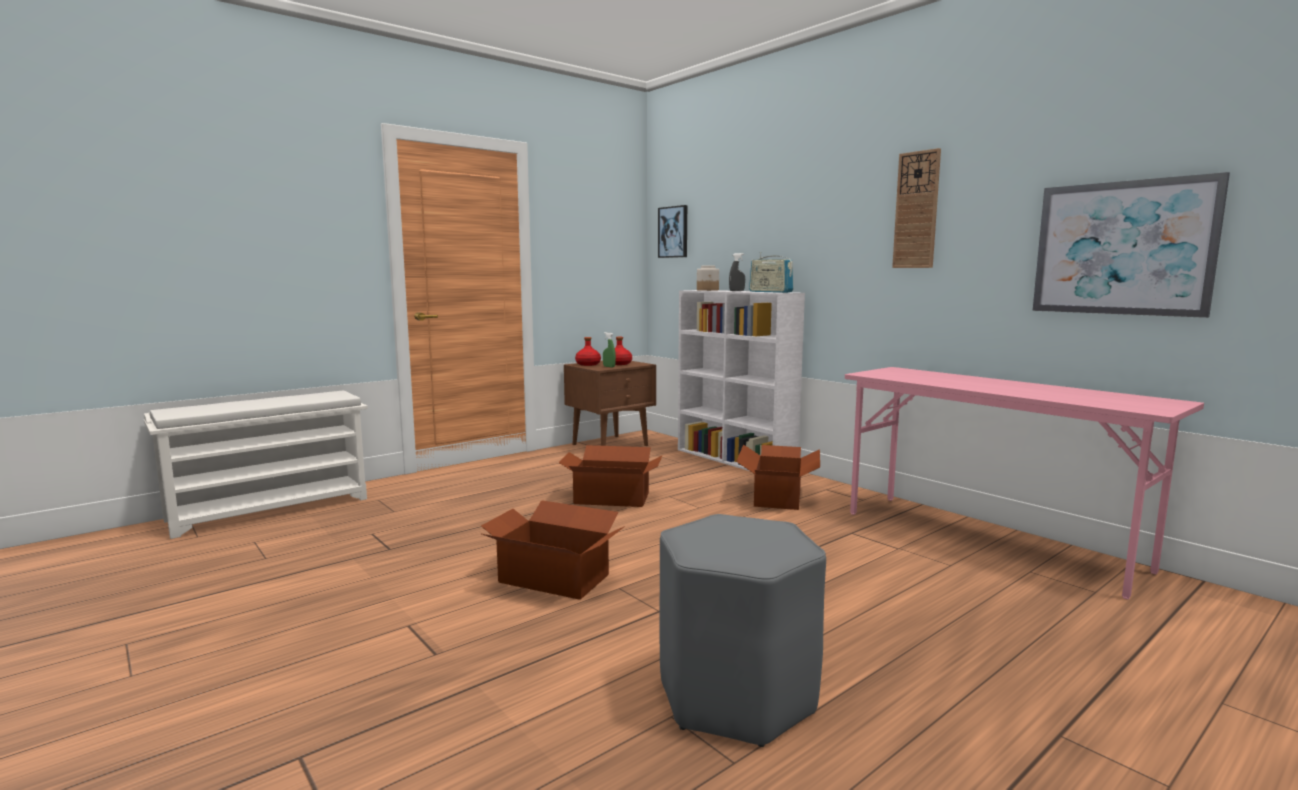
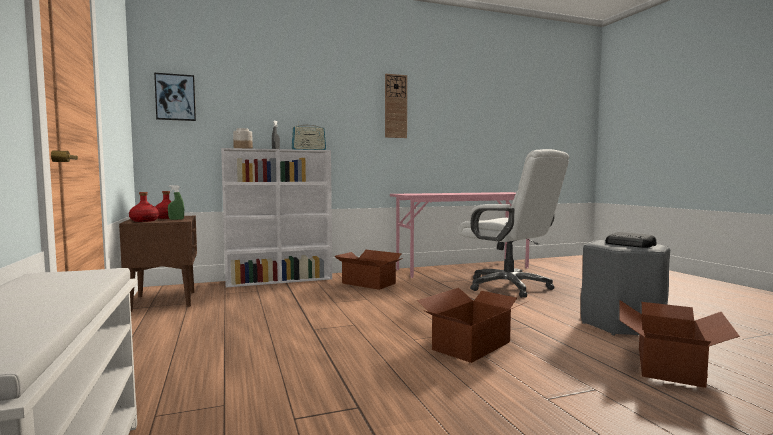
camera: 70 degrees left, 5 degrees down
cardboard box [559,445,663,507] -> cardboard box moved to [619,300,740,388]
picture [1033,172,1230,318] -> none
none -> white office chair [458,149,569,298]
none -> radio [605,232,656,248]

